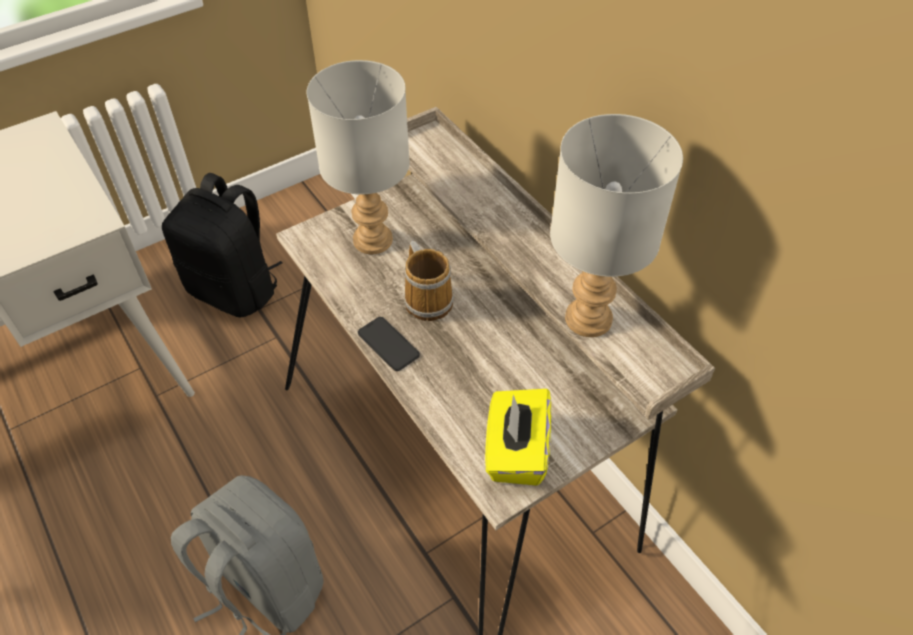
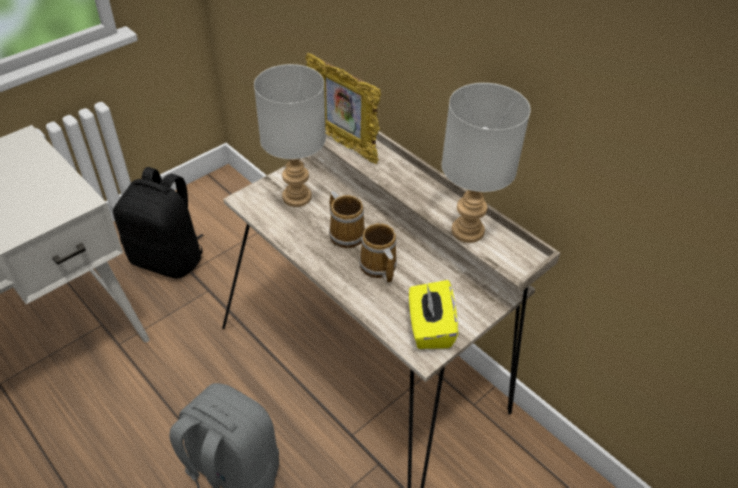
camera: 10 degrees left, 5 degrees down
phone [358,317,420,371] -> none
none -> picture frame [305,53,381,164]
none -> mug [359,223,397,283]

